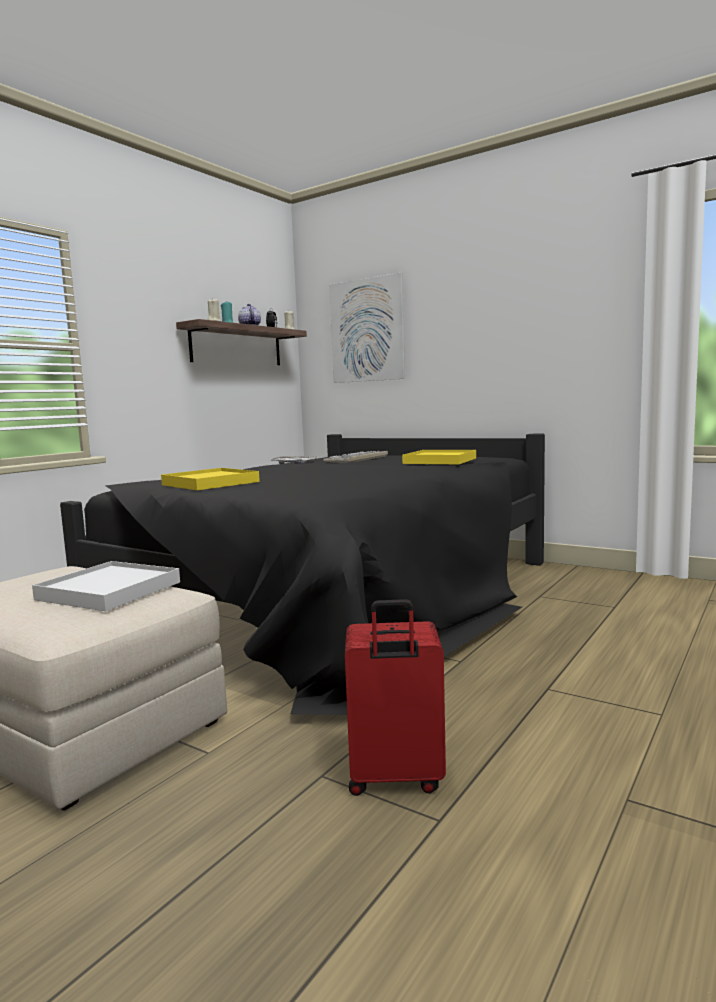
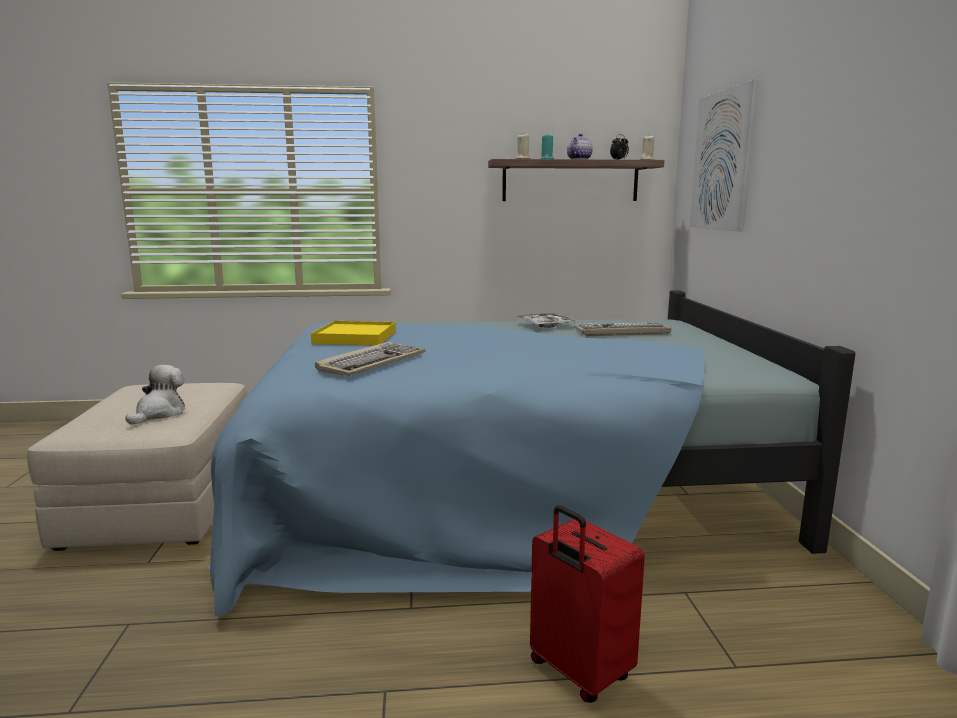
camera: 50 degrees right, 5 degrees up
white tray [32,561,180,611] -> plush toy [125,365,185,425]
black bed [60,434,545,715] -> blue bed [208,290,856,616]
red suitcase [345,599,446,796] -> red suitcase moved to [530,505,645,703]
yellow tray [402,450,476,464] -> none
none -> keyboard [315,342,425,376]

